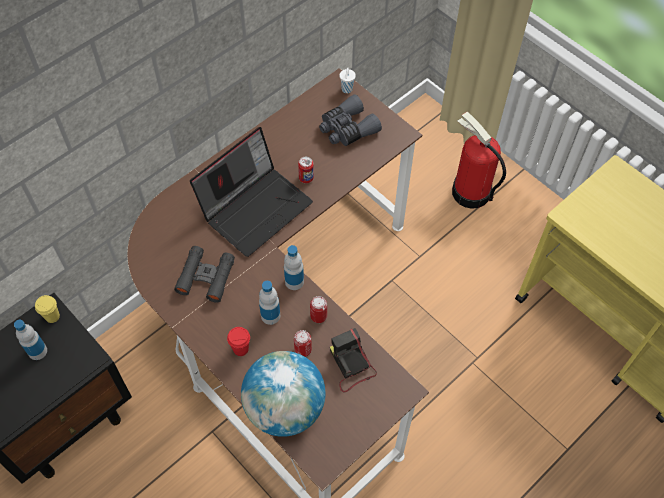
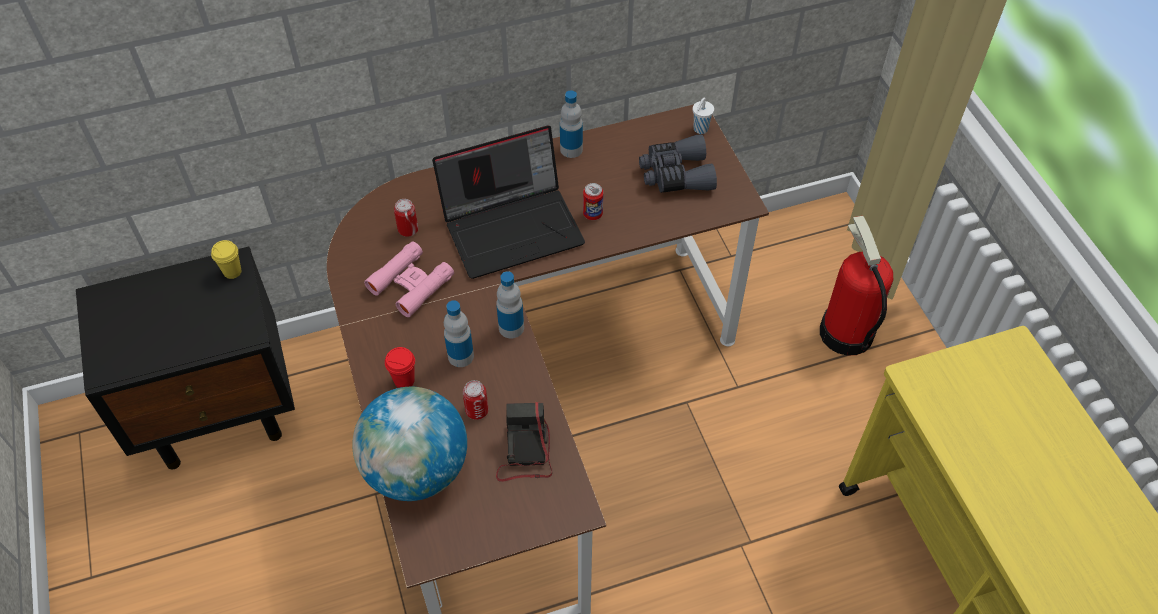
camera: 25 degrees right, 5 degrees down
bottle [14,320,47,360] -> bottle moved to [560,90,583,158]
black binoculars [174,246,235,303] -> pink binoculars [364,241,454,317]
can [310,296,327,323] -> can moved to [394,199,418,237]

